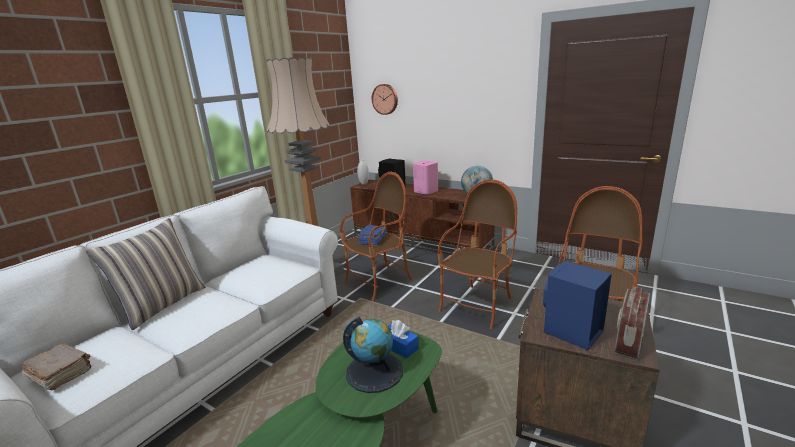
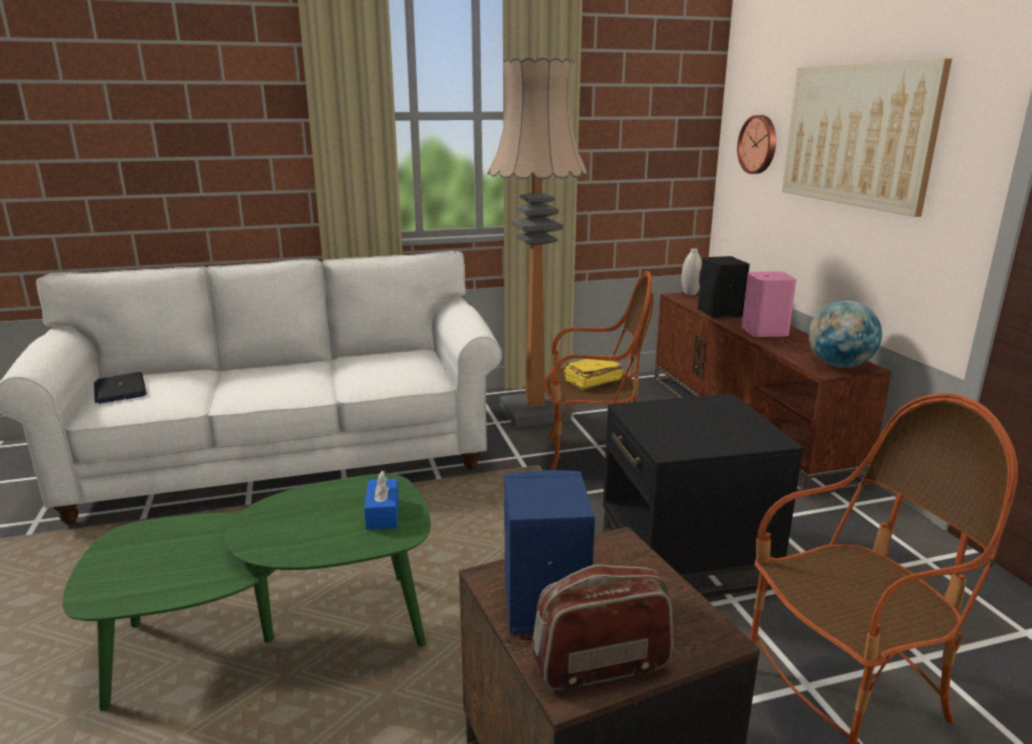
camera: 40 degrees right, 0 degrees up
brown book [22,343,91,390] -> laptop [94,372,147,404]
pillow [86,218,206,330] -> none
globe [343,317,403,393] -> none
blue book [358,225,387,246] -> yellow book [563,355,623,390]
armchair [438,179,517,329] -> black side table [603,394,803,597]
none -> picture [782,58,952,217]

